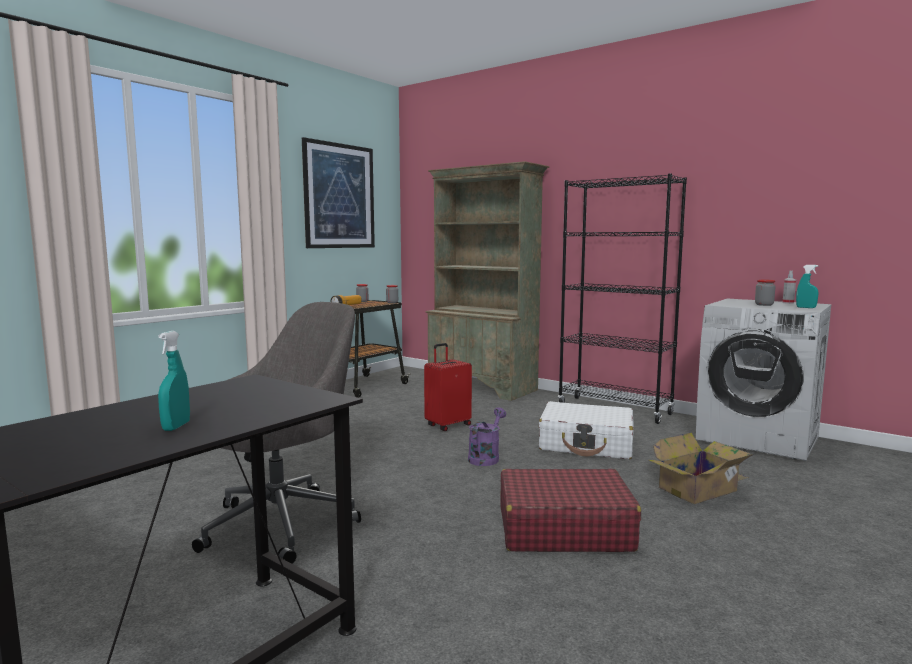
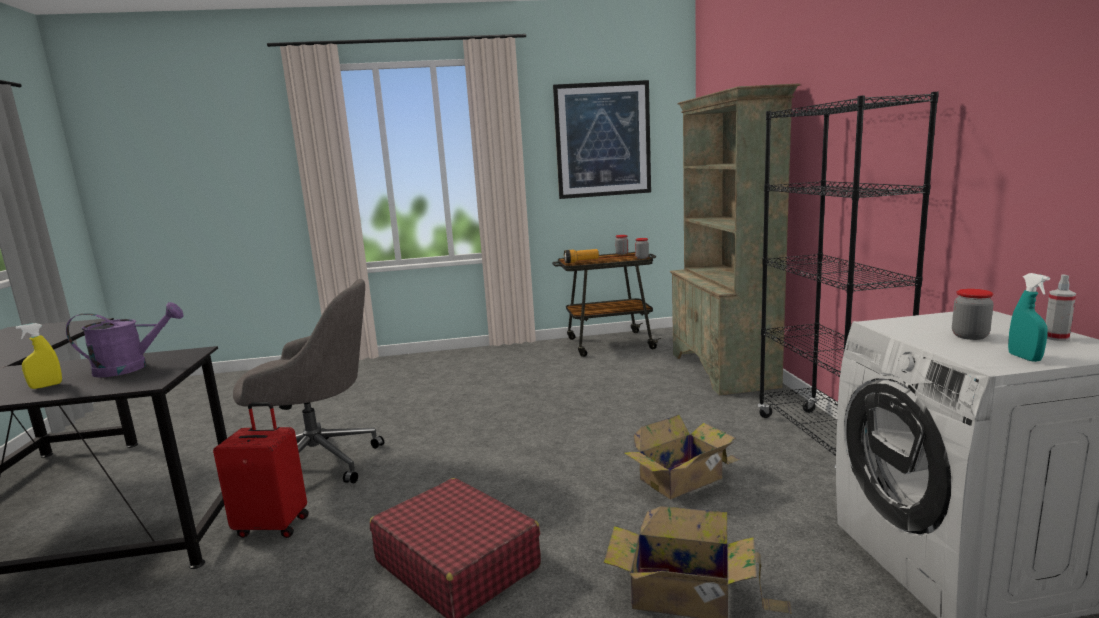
camera: 45 degrees right, 5 degrees up
turquoise spray bottle [158,331,190,431] -> yellow spray bottle [16,323,62,389]
red suitcase [424,343,472,431] -> red suitcase moved to [213,402,309,538]
purple watering can [468,408,506,466] -> purple watering can moved to [66,302,184,378]
white suitcase [539,401,634,459] -> cardboard box [624,415,741,500]

